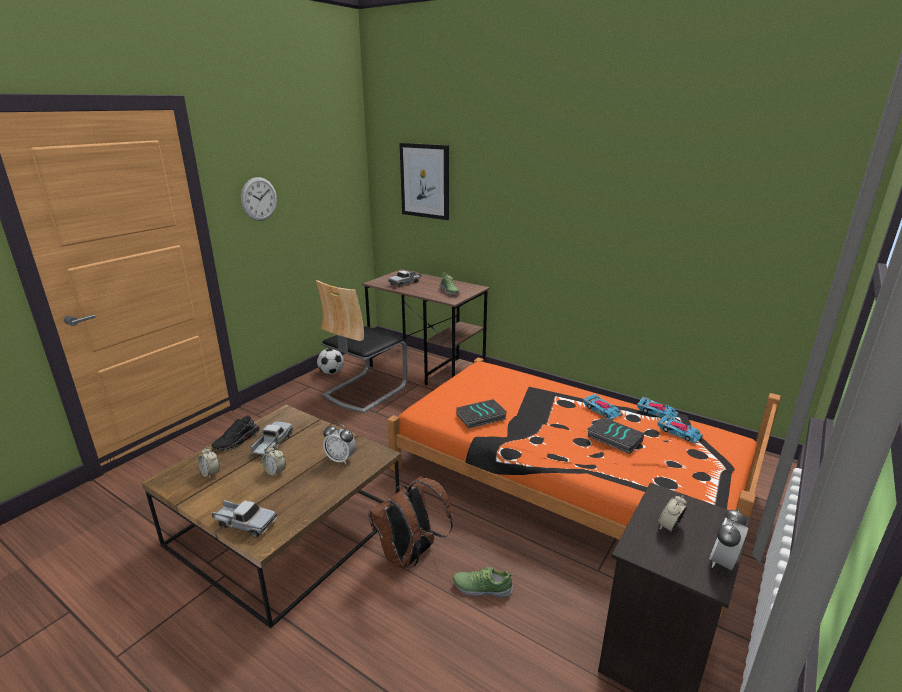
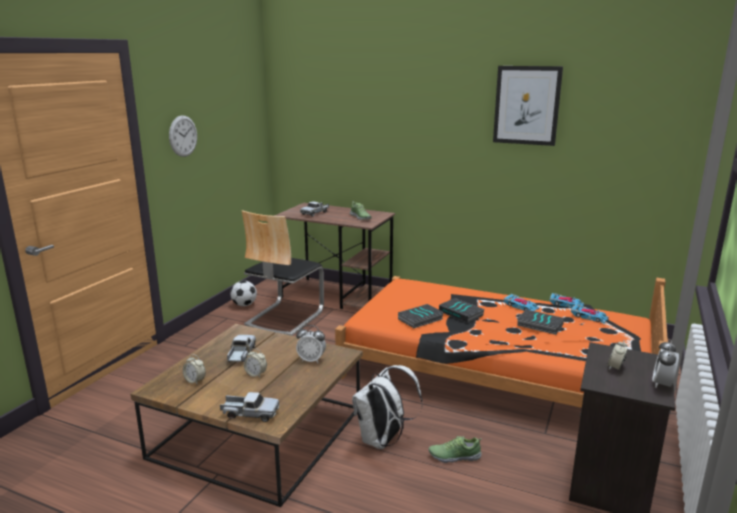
camera: 10 degrees left, 5 degrees down
black shoe [212,415,260,450] -> none
brown backpack [368,476,453,568] -> white backpack [352,365,422,449]
picture [400,143,449,220] -> picture moved to [493,66,563,146]
none -> book [439,298,484,323]

